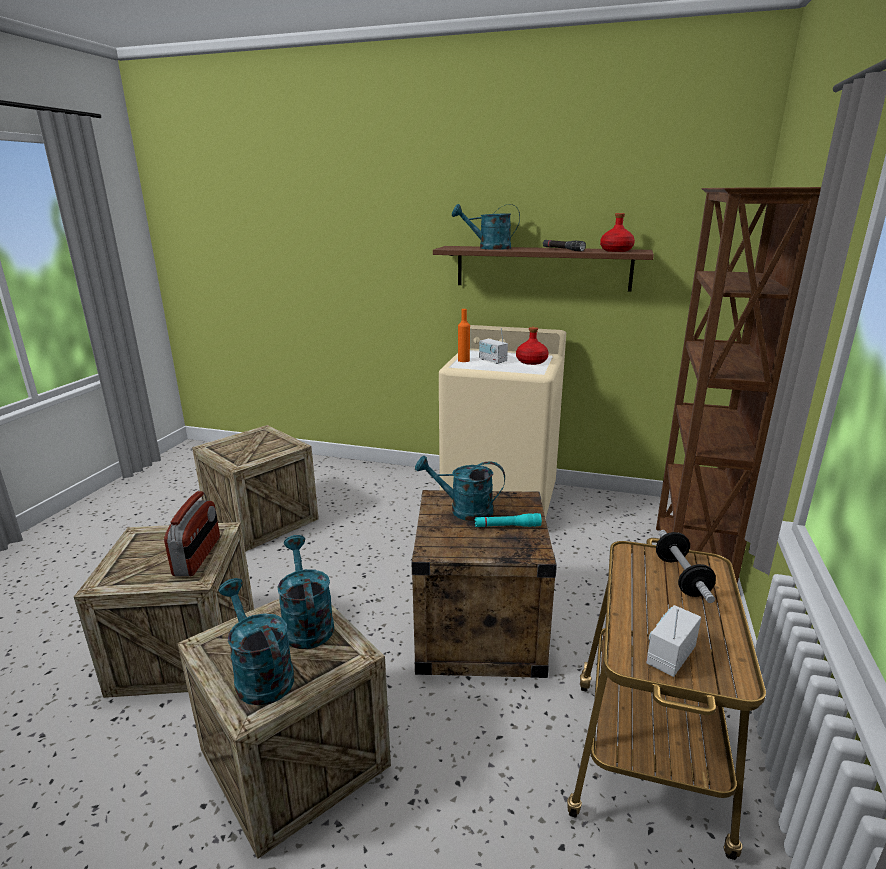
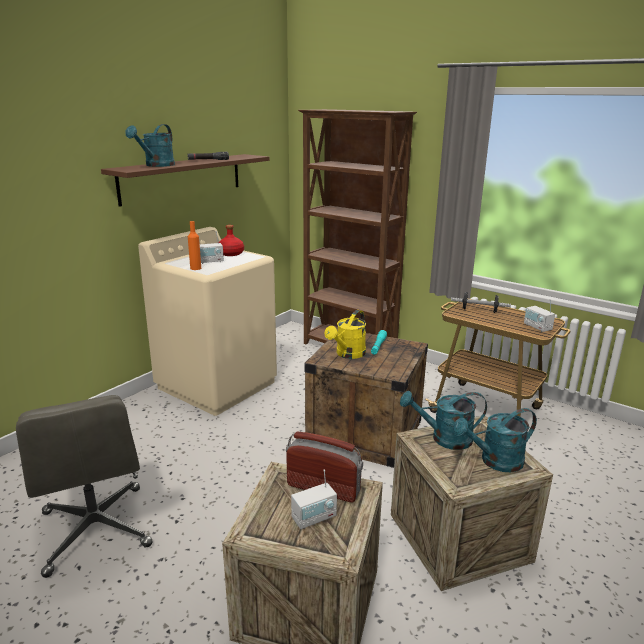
camera: 70 degrees left, 0 degrees up
crate [192,425,319,552] -> grey office chair [16,395,152,578]
turquoise watering can [415,456,505,521] -> yellow watering can [325,310,366,359]
red bottle [600,213,635,252] -> none
none -> radio [291,470,337,529]

